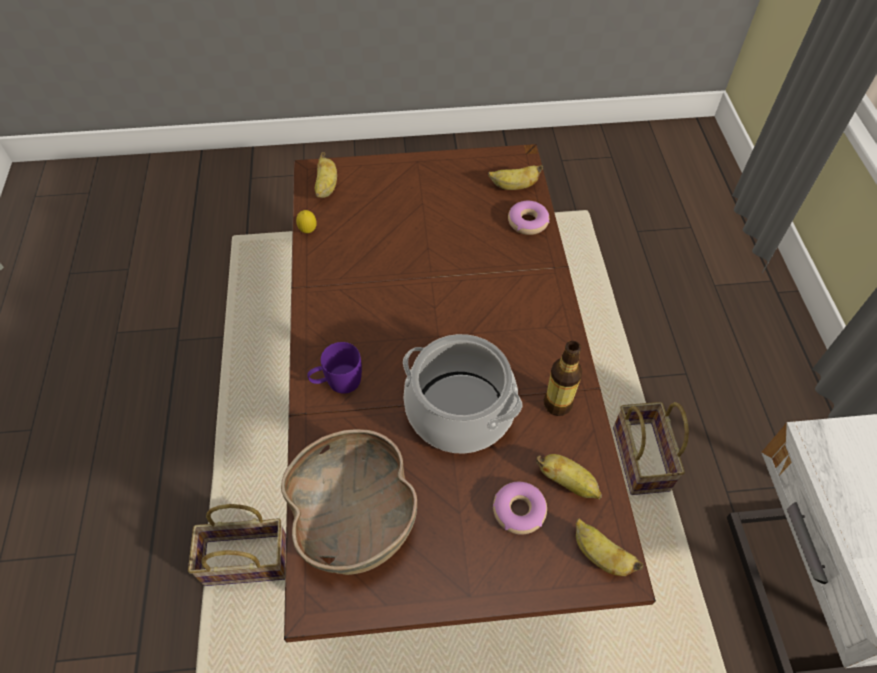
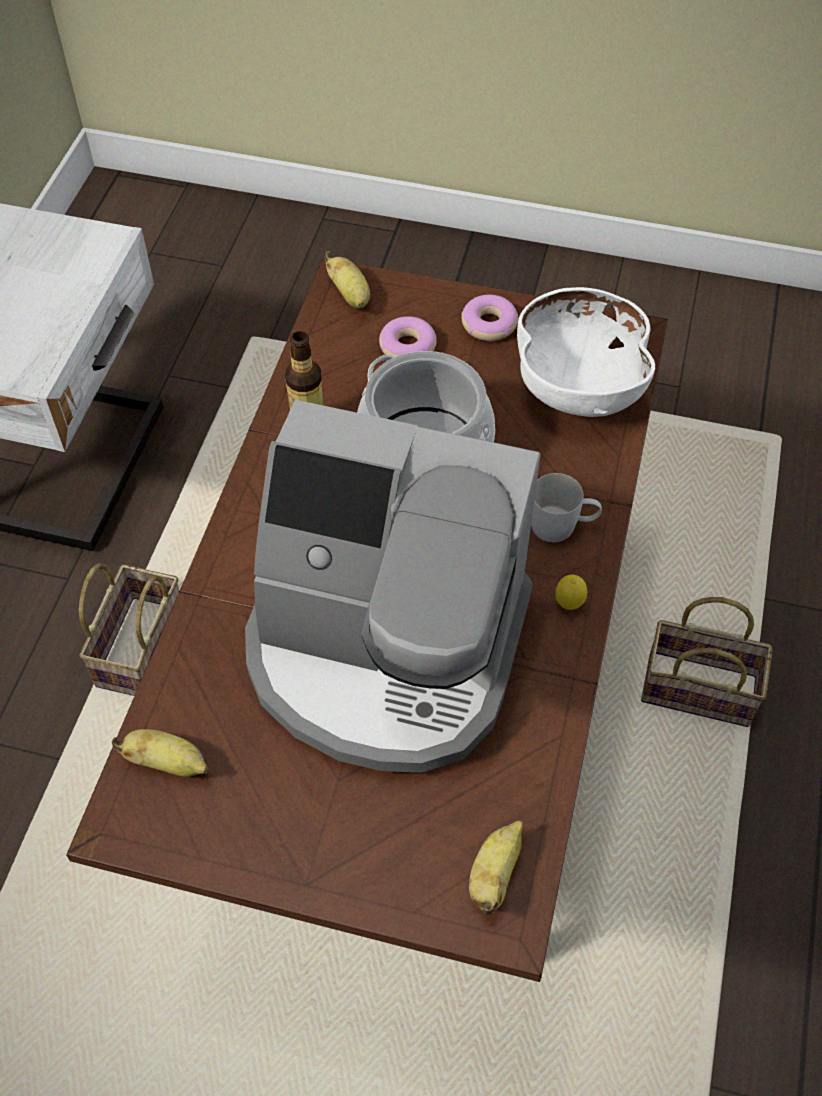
camera: 160 degrees left, 0 degrees up
brown bowl [281,429,417,575] -> white bowl [517,287,655,417]
lemon [296,210,317,233] -> lemon moved to [555,575,587,610]
purple mug [308,342,362,394] -> white mug [531,473,602,542]
donut [508,201,549,235] -> donut moved to [461,295,518,341]
banana [536,454,602,499] -> none
none -> coffee machine [245,400,541,773]

